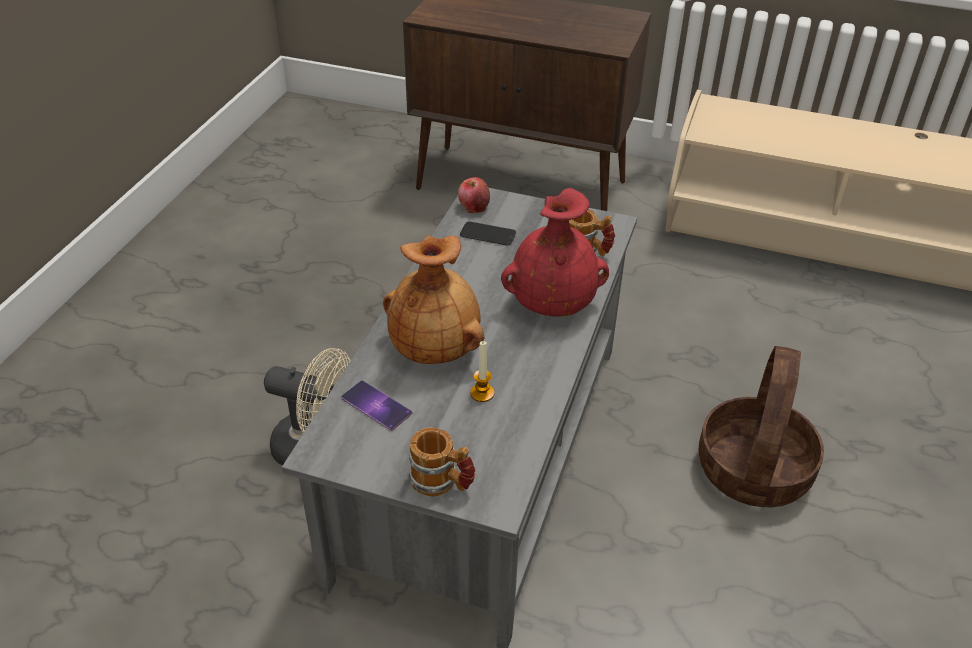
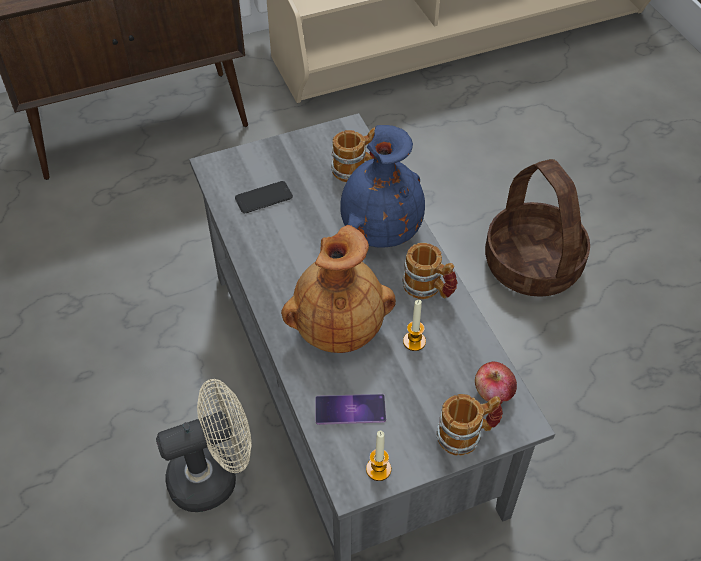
camera: 40 degrees left, 10 degrees up
apple [458,177,490,213] -> apple moved to [475,361,517,404]
red vase [501,188,609,317] -> blue vase [340,125,425,248]
none -> candle [366,431,391,481]
none -> mug [403,243,458,299]

